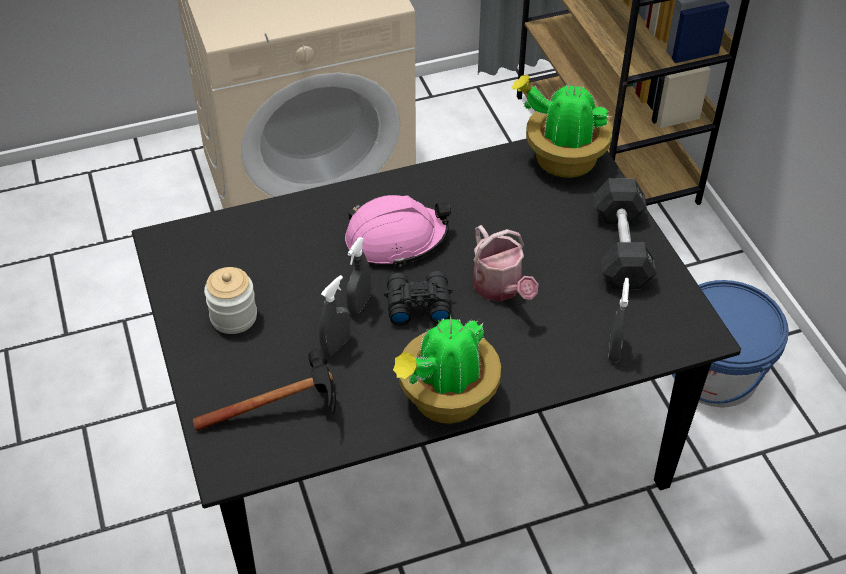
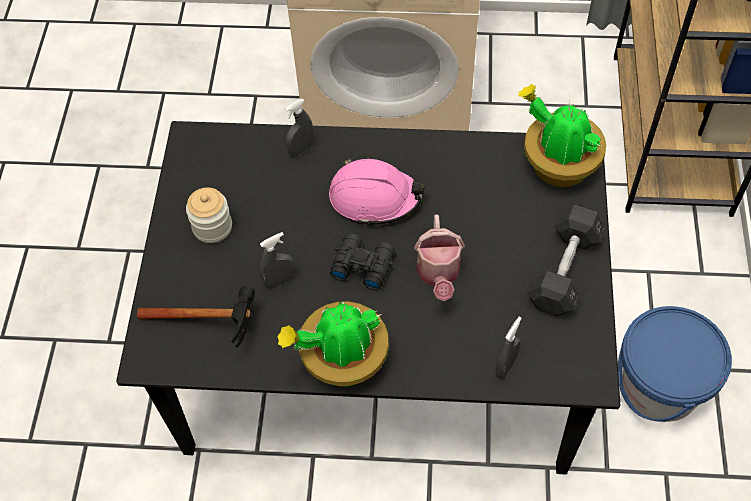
camera: 25 degrees right, 10 degrees up
grey spray bottle [346,237,371,315] -> grey spray bottle moved to [285,99,314,158]

